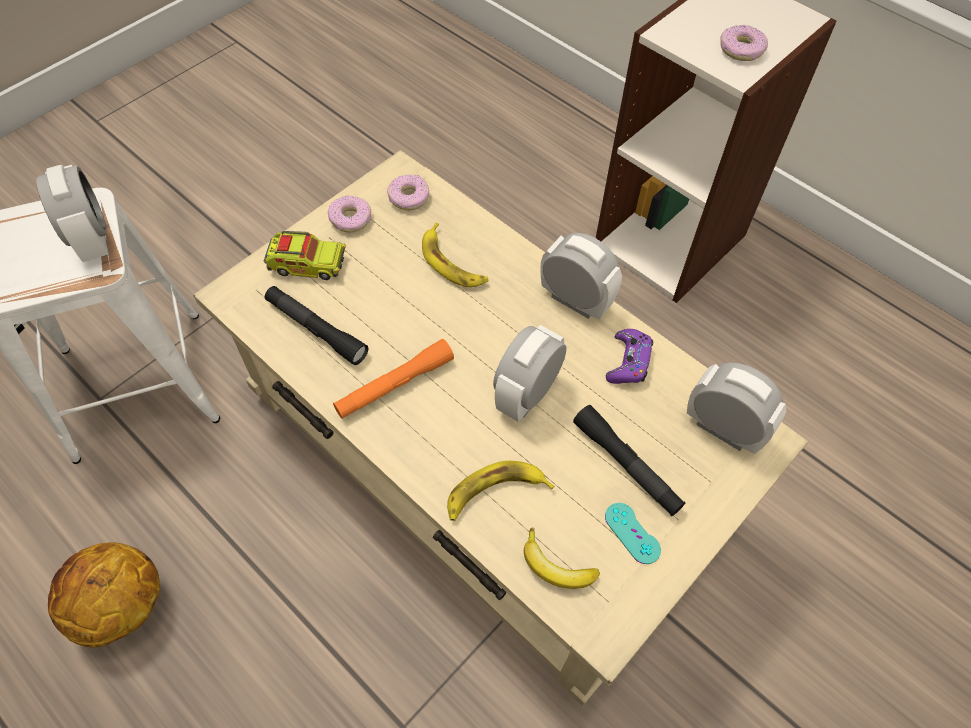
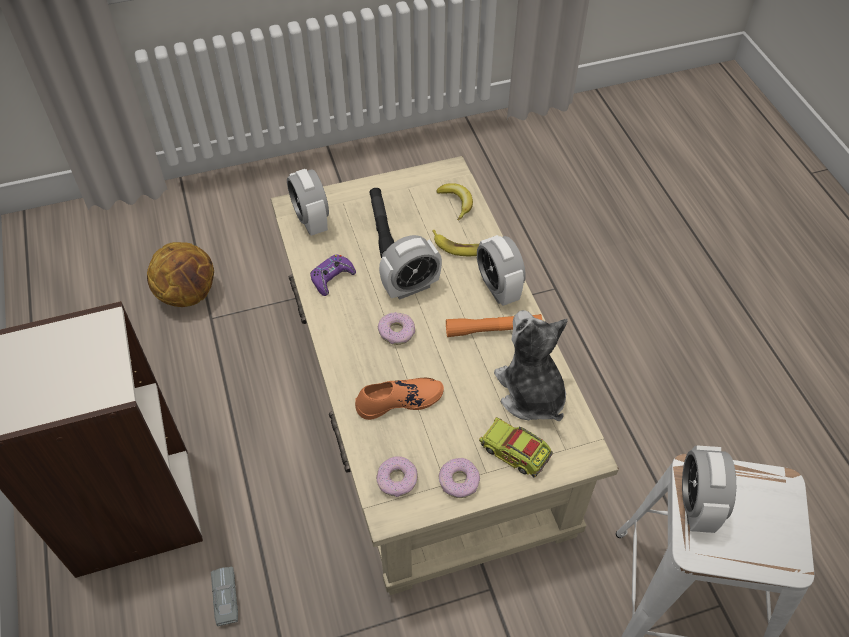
camera: 150 degrees left, 5 degrees down
basketball [48,543,160,648] -> basketball moved to [147,242,214,307]
black flashlight [265,286,368,365] -> plush toy [494,310,568,421]
banana [422,222,489,287] -> orange shoe [355,378,444,420]
alarm clock [541,233,622,319] -> alarm clock moved to [477,235,526,306]
turquoise game controller [605,503,661,564] -> none
donut [720,25,768,61] -> donut moved to [378,312,415,345]
none -> grey toy car [211,566,238,626]

